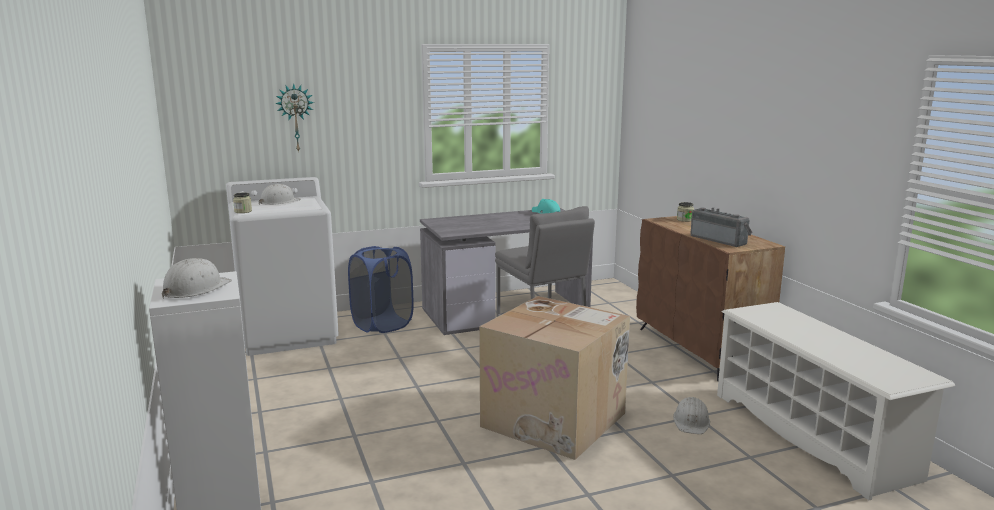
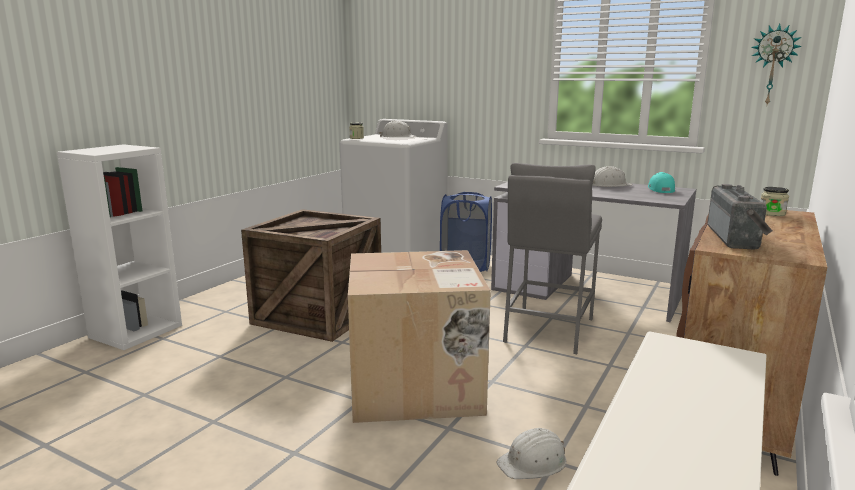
camera: 50 degrees right, 0 degrees up
white hard hat [161,258,232,299] -> white hard hat moved to [592,166,633,187]
wall clock [275,83,314,153] -> wall clock moved to [751,23,802,105]
none -> crate [241,209,381,342]

